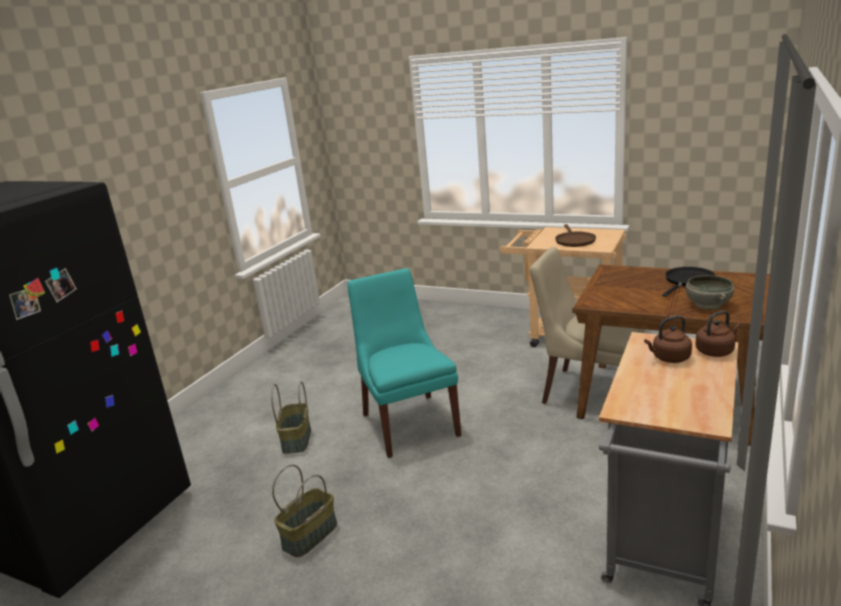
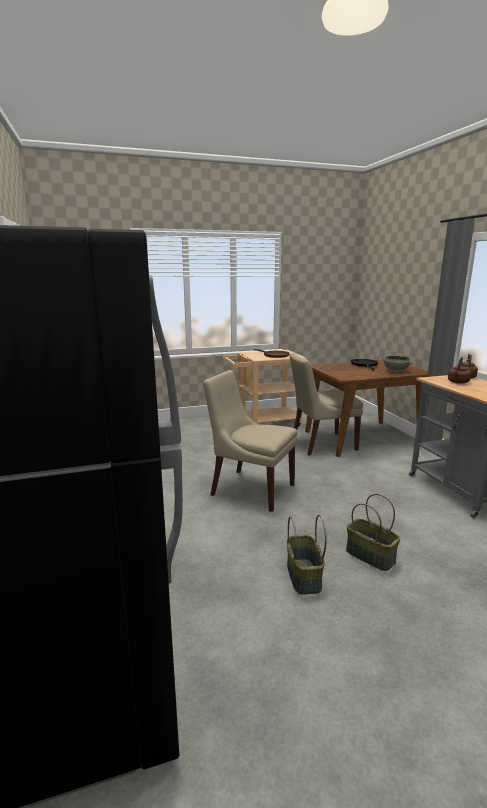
camera: 45 degrees left, 5 degrees down
basket [271,381,311,454] -> basket moved to [346,494,400,571]
turquoise chair [348,268,462,458] -> beige chair [203,370,298,512]

